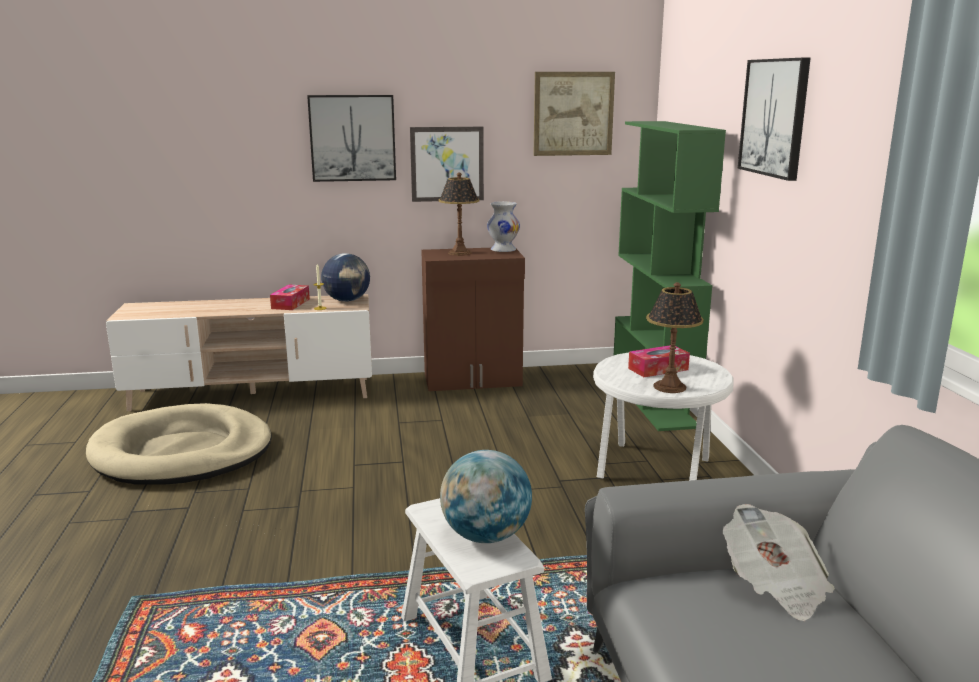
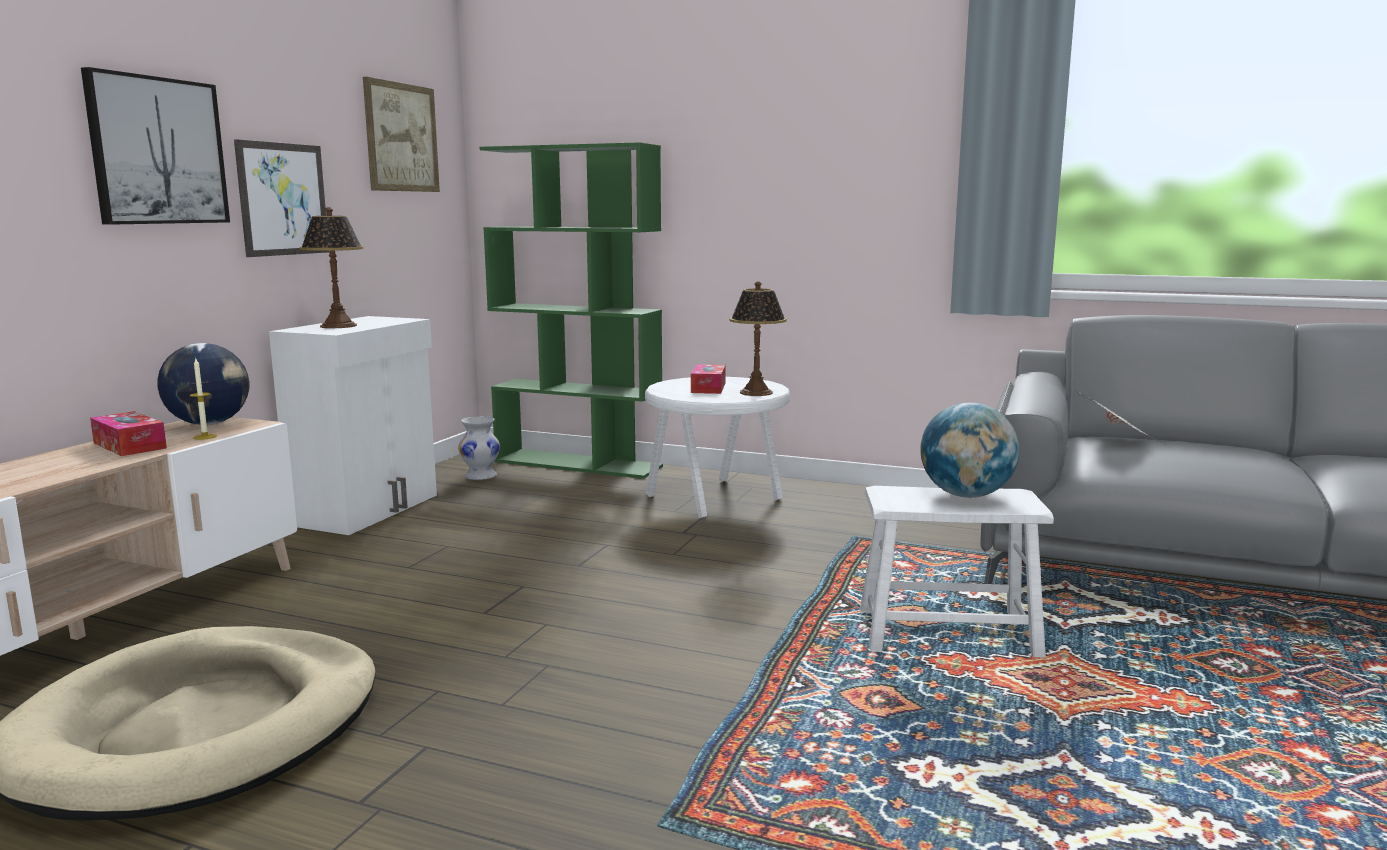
camera: 60 degrees left, 5 degrees down
brown cabinet [421,248,525,391] -> white cabinet [269,316,437,535]
white vase [487,201,520,252] -> white vase moved to [458,416,500,480]
picture [738,58,811,181] -> none

